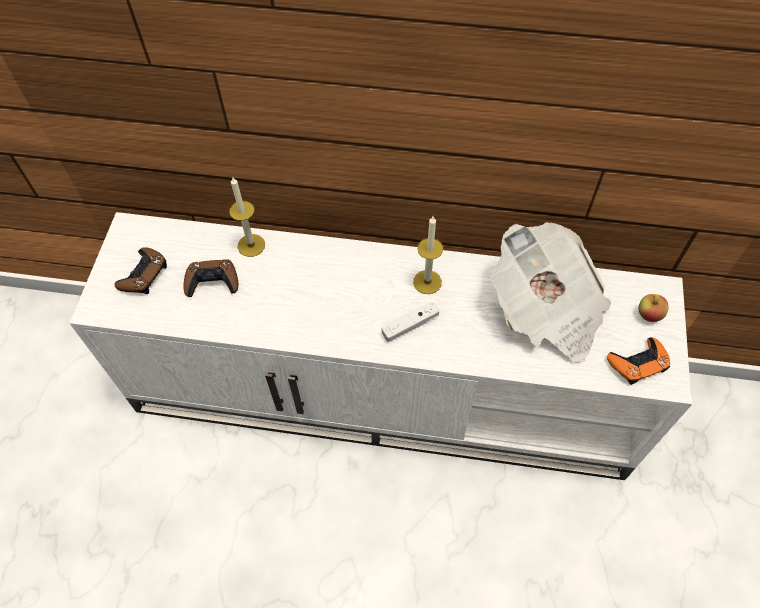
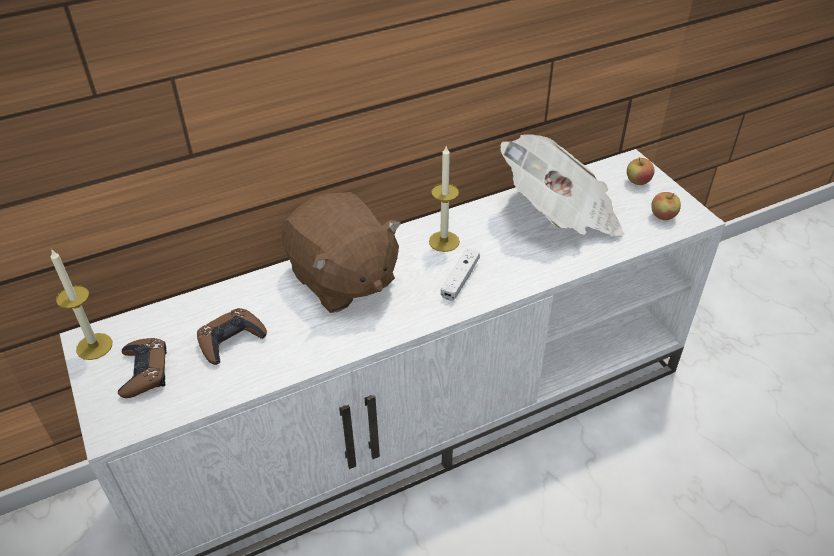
camera: 35 degrees left, 15 degrees down
candle [229,176,265,257] -> candle moved to [51,250,112,360]
orange game controller [607,337,670,385] -> apple [651,192,681,220]
none -> brown plush toy [281,192,401,313]

